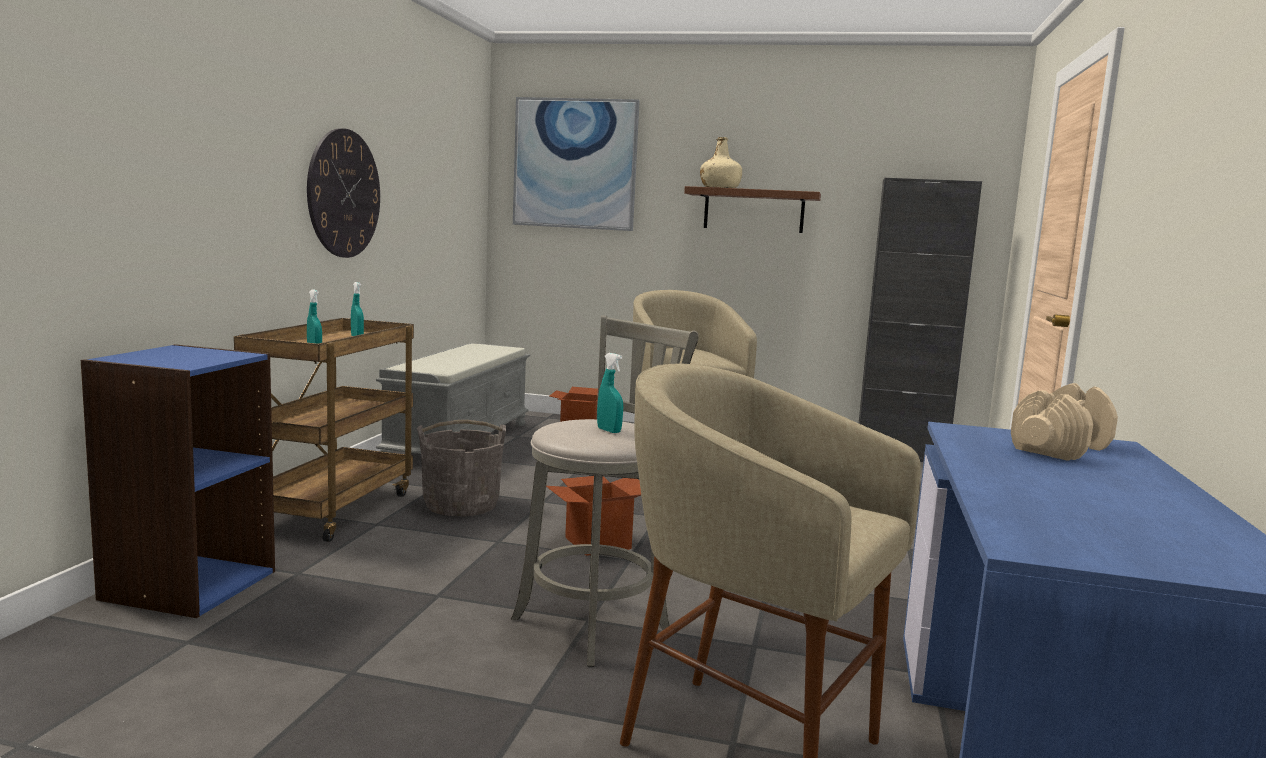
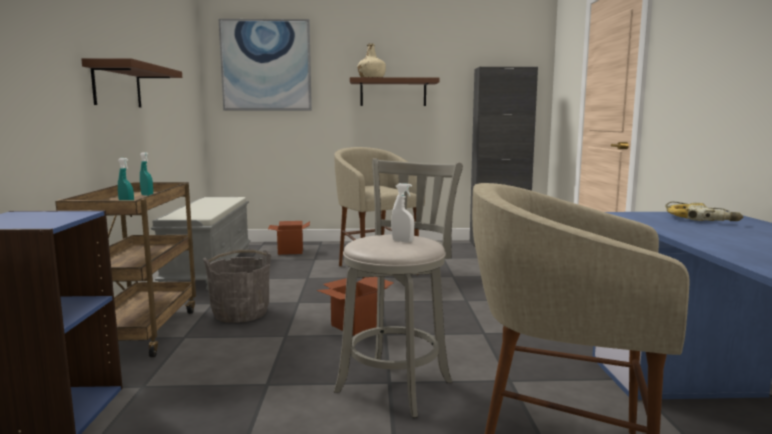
camera: 15 degrees left, 0 degrees up
wall clock [307,128,380,258] -> brown shelf [81,58,182,107]
turquoise spray bottle [597,353,623,433] -> white spray bottle [391,183,414,243]
beige dumbbell [1011,383,1118,461] -> power drill [665,202,744,221]

